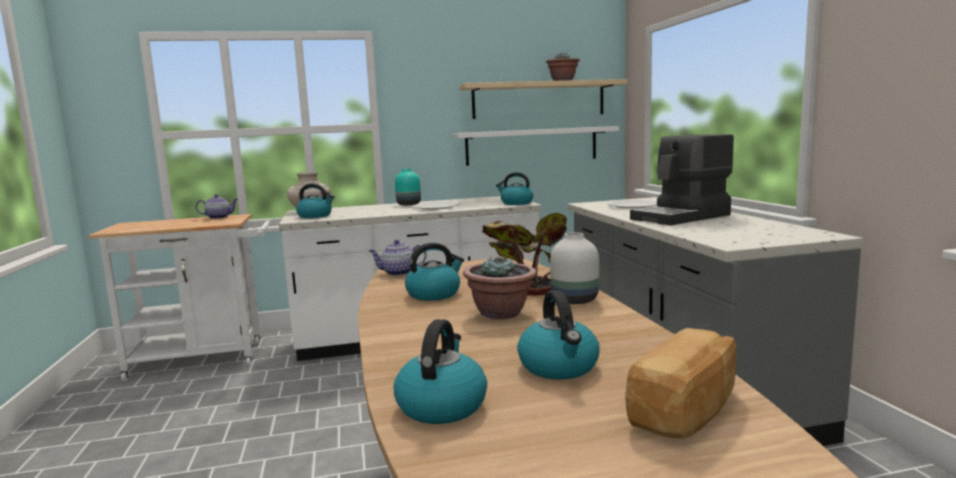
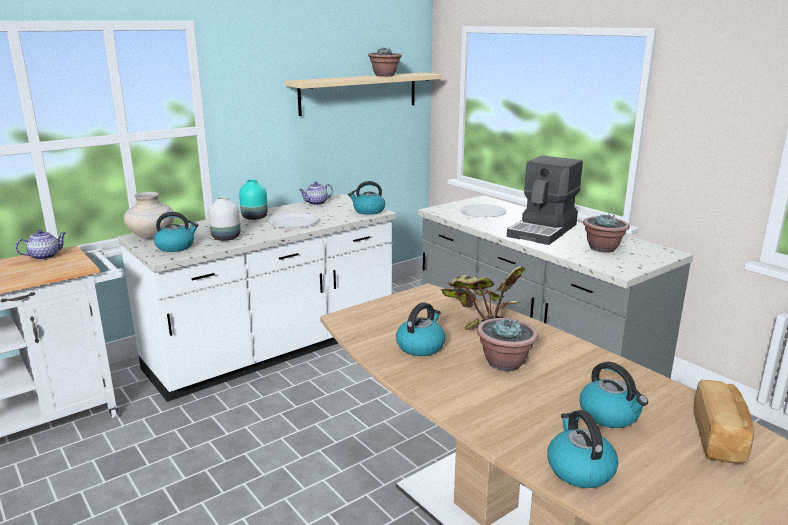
camera: 25 degrees left, 10 degrees up
teapot [369,240,427,276] -> teapot moved to [299,182,333,205]
white shelf [453,126,619,166] -> none
white vase [550,232,599,304] -> white vase moved to [208,196,241,241]
none -> potted plant [583,213,630,253]

